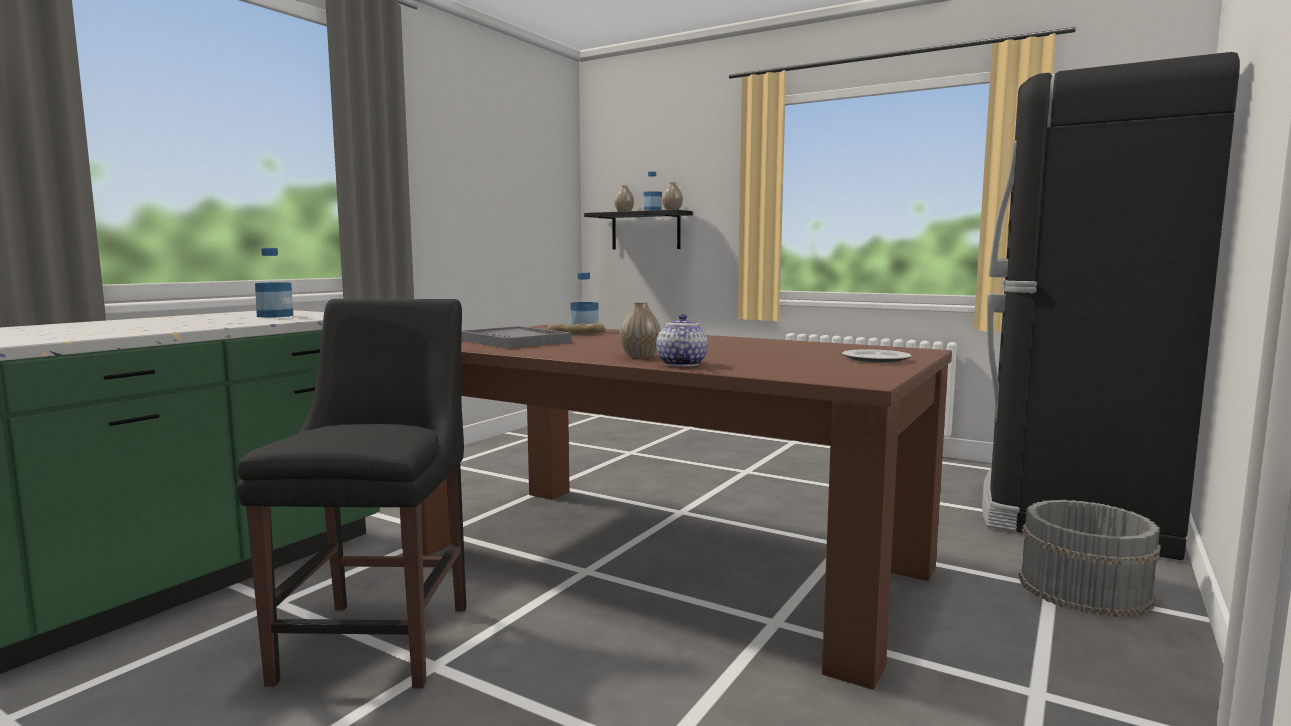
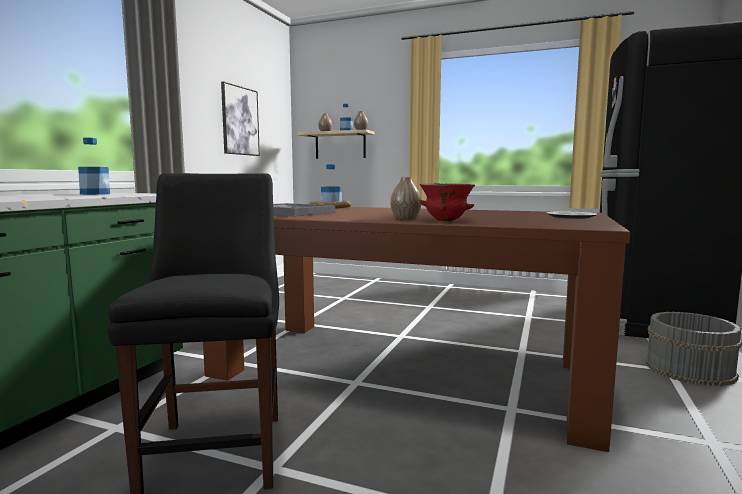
camera: 10 degrees left, 0 degrees up
black shelf [584,209,693,249] -> beige shelf [297,130,375,159]
teapot [656,314,708,367] -> red bowl [419,183,475,221]
none -> picture [221,81,260,156]

